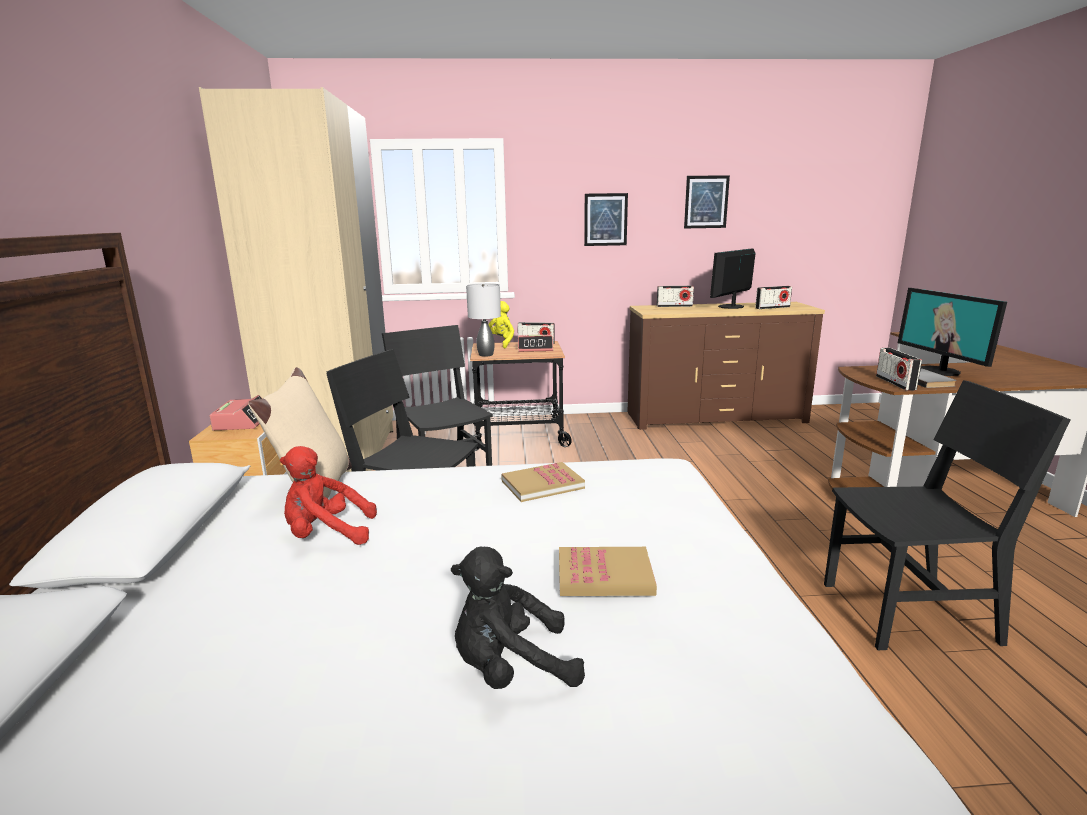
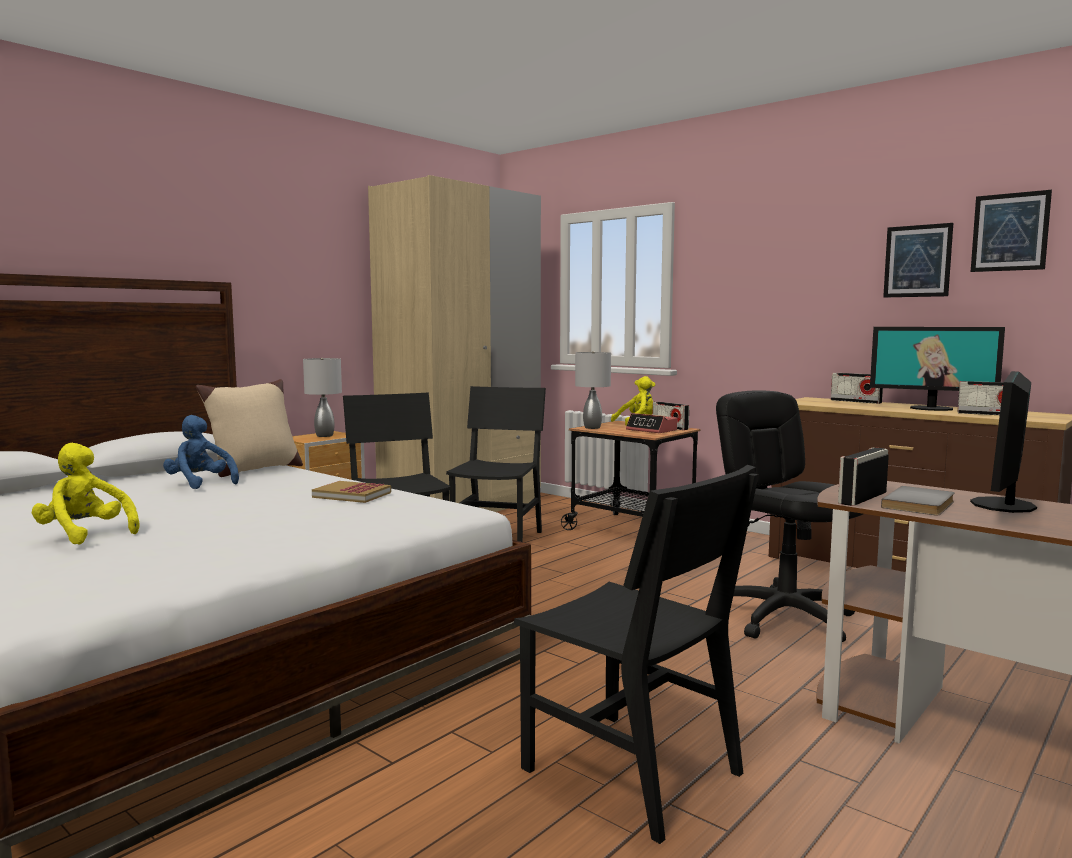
camera: 45 degrees right, 10 degrees down
alarm clock [209,395,262,430] -> grey table lamp [303,358,342,437]
red plush toy [280,446,377,545] -> blue plush toy [163,415,239,489]
black plush toy [451,547,585,689] -> yellow plush toy [32,443,139,545]
book [559,547,657,596] -> none
picture [584,193,628,246] -> picture moved to [971,190,1052,272]
monitor [710,249,756,309] -> monitor turned 150 degrees counterclockwise [870,327,1005,411]
none -> black office chair [716,390,863,642]

